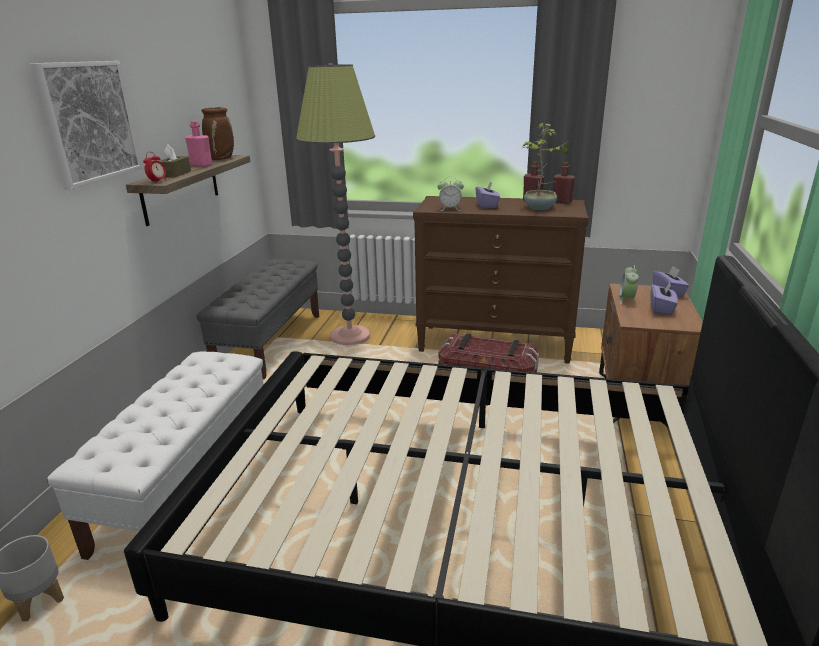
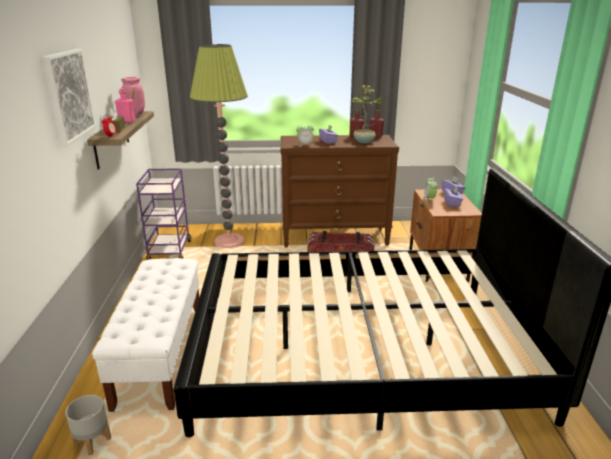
camera: 15 degrees left, 0 degrees up
grey bench [197,259,319,379] -> purple cart [136,168,191,260]
brown vase [202,107,234,160] -> pink vase [121,77,145,116]

